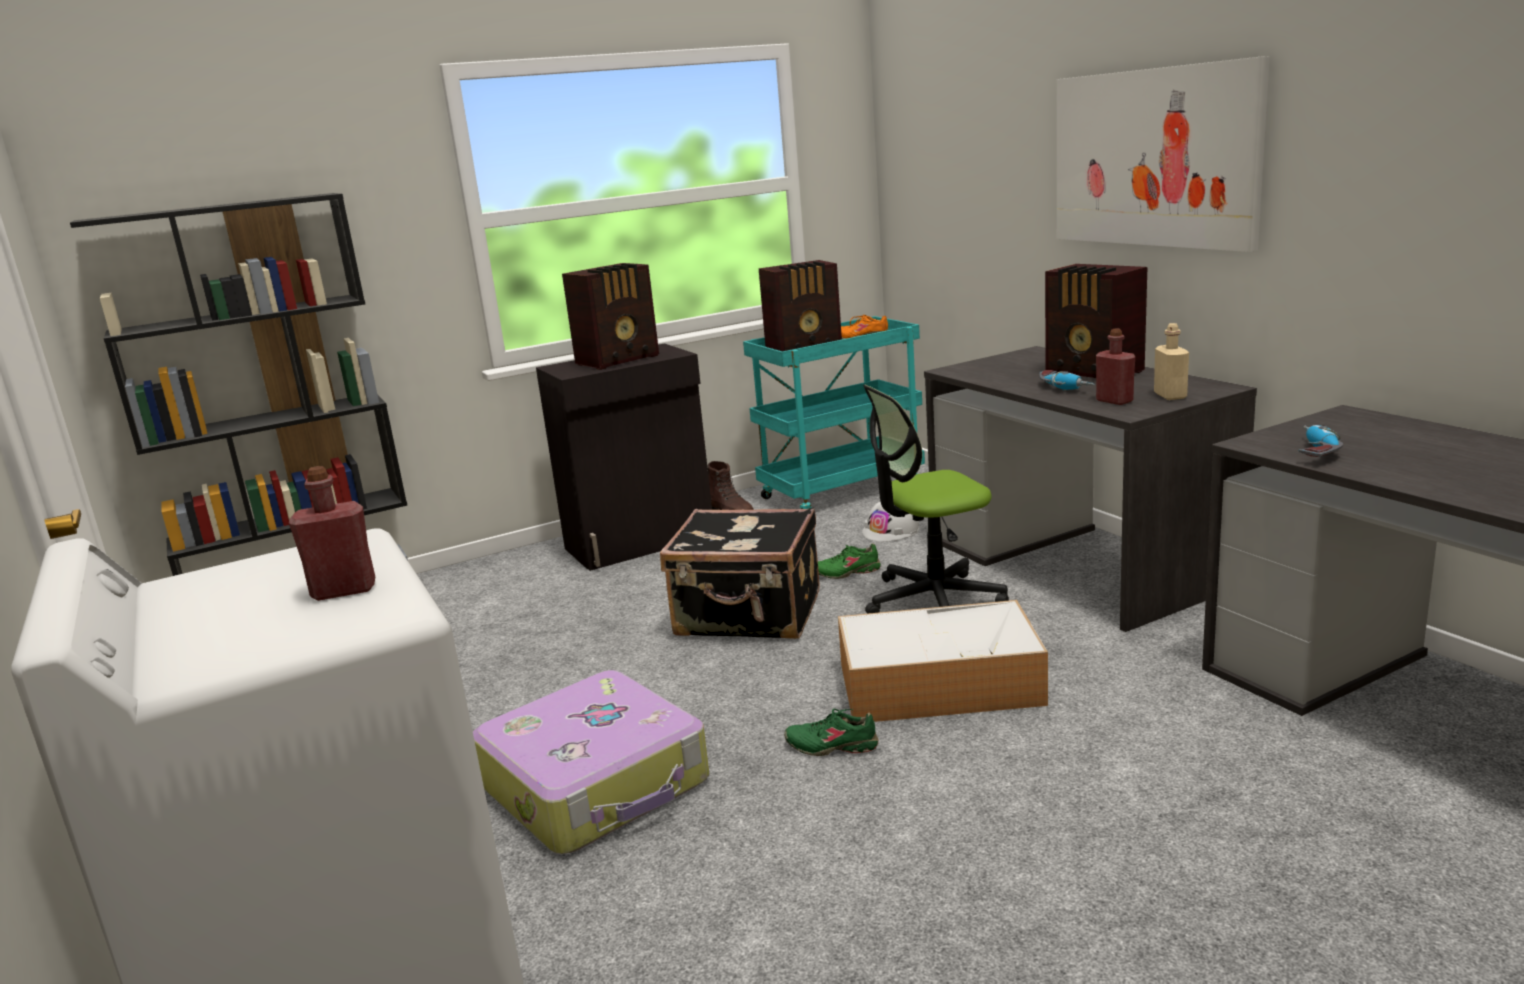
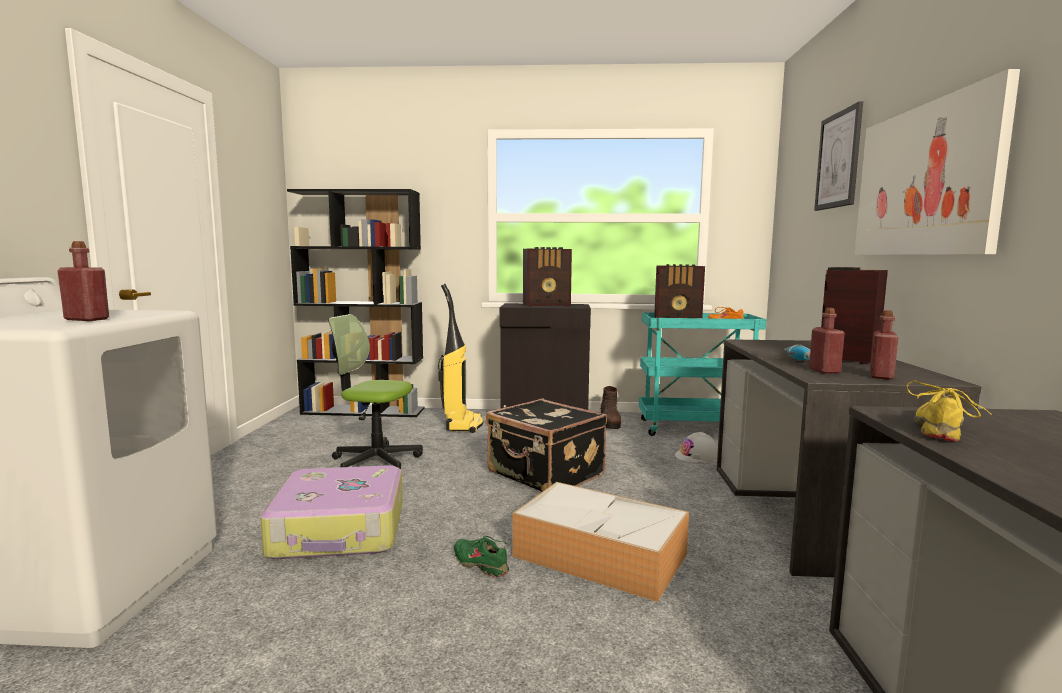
camera: 30 degrees right, 10 degrees down
green shoe [818,543,881,579] -> none
office chair [863,385,1009,613] -> office chair moved to [328,314,423,469]
radio [1045,264,1147,378] -> radio turned 45 degrees clockwise [821,267,888,364]
beige bottle [1154,323,1189,400] -> red bottle [870,310,899,380]
power drill [1299,425,1343,457] -> yellow shoe [906,381,992,442]
none -> vacuum cleaner [438,284,483,433]
none -> picture [814,101,863,211]

